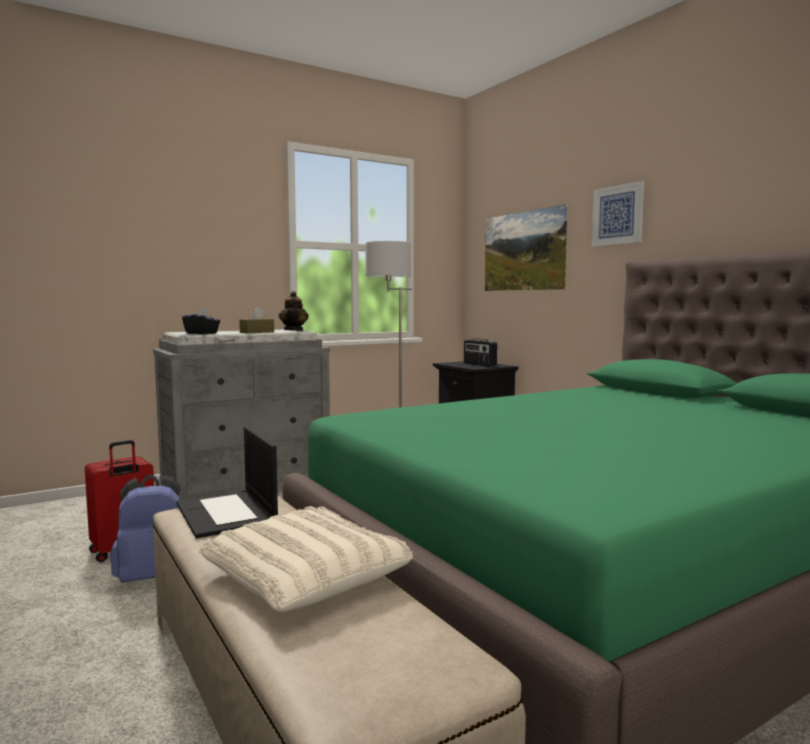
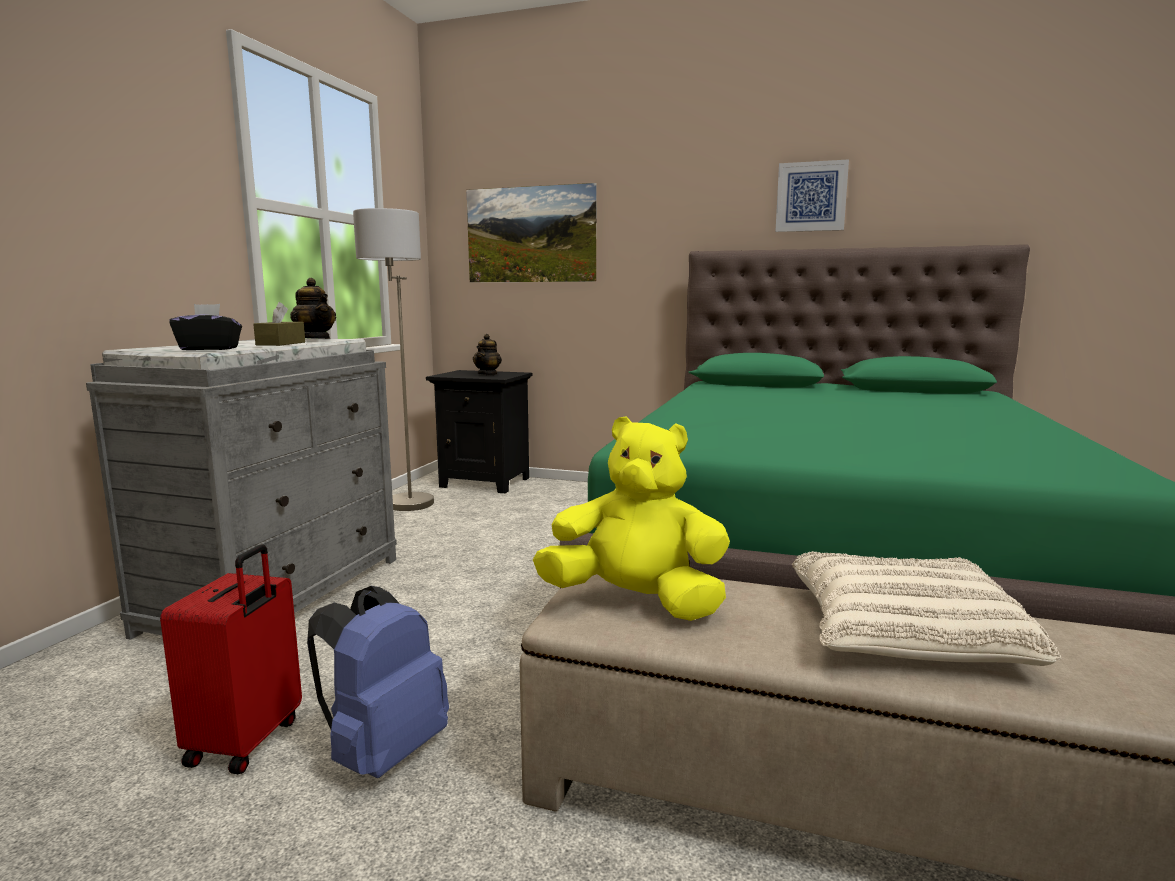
camera: 40 degrees left, 5 degrees up
laptop [176,426,278,539] -> yellow plush toy [533,416,730,621]
radio [464,338,497,367] -> teapot [473,334,502,375]
picture [592,181,644,247] -> picture moved to [775,159,849,232]

